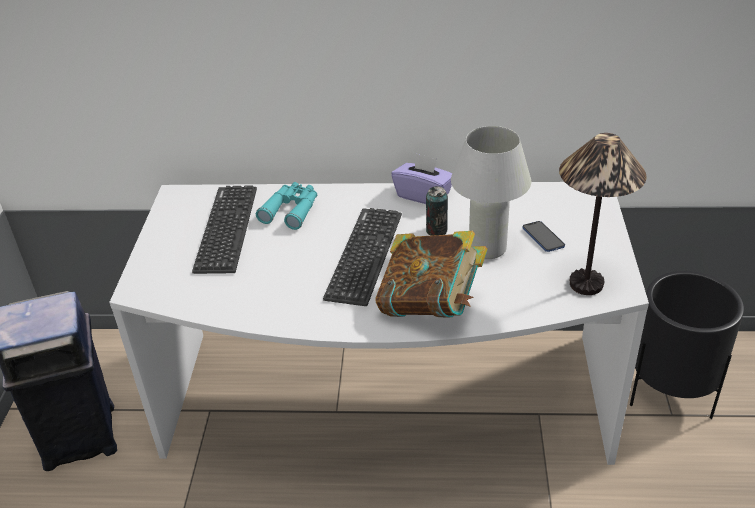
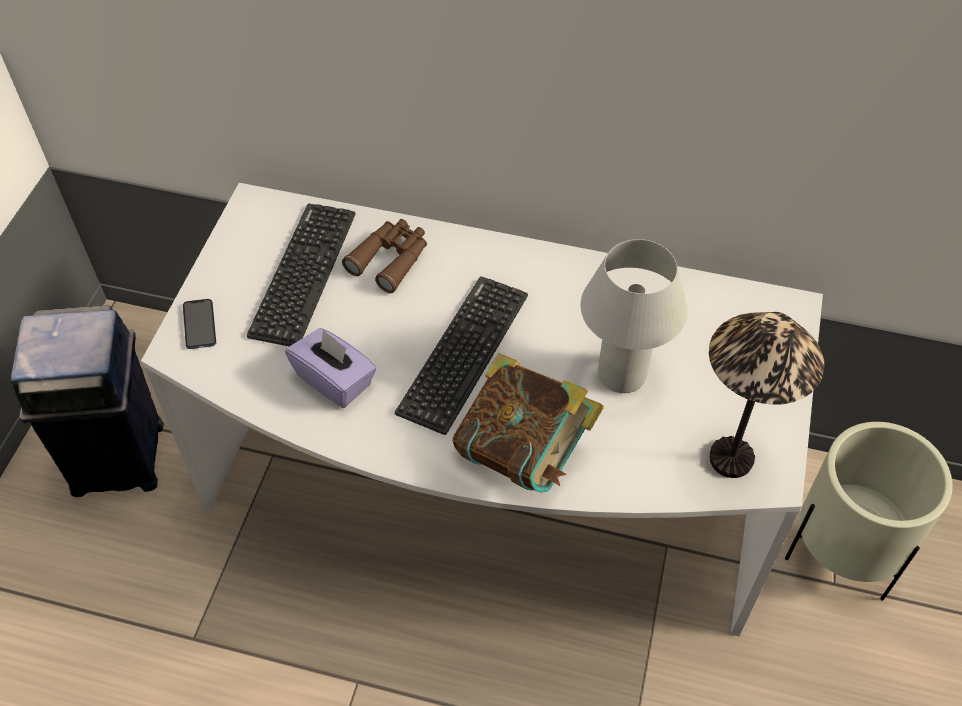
camera: 10 degrees right, 15 degrees up
turquoise binoculars [256,182,317,230] -> brown binoculars [342,219,427,293]
purple tissue box [391,153,452,204] -> purple tissue box moved to [285,328,377,408]
can [426,186,448,236] -> none
phone [522,221,565,252] -> phone moved to [183,299,216,349]
black planter [630,271,744,419] -> beige planter [785,422,953,601]

